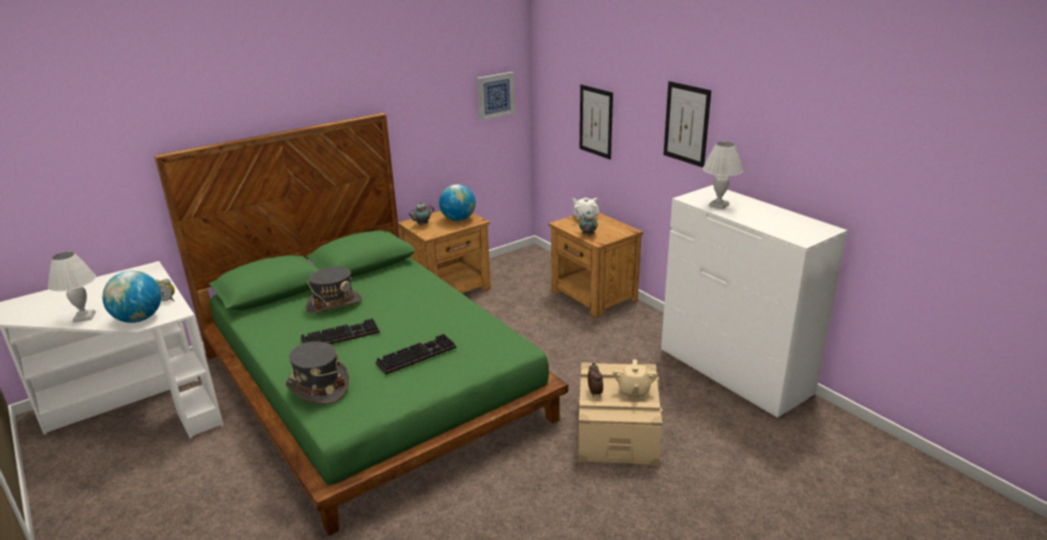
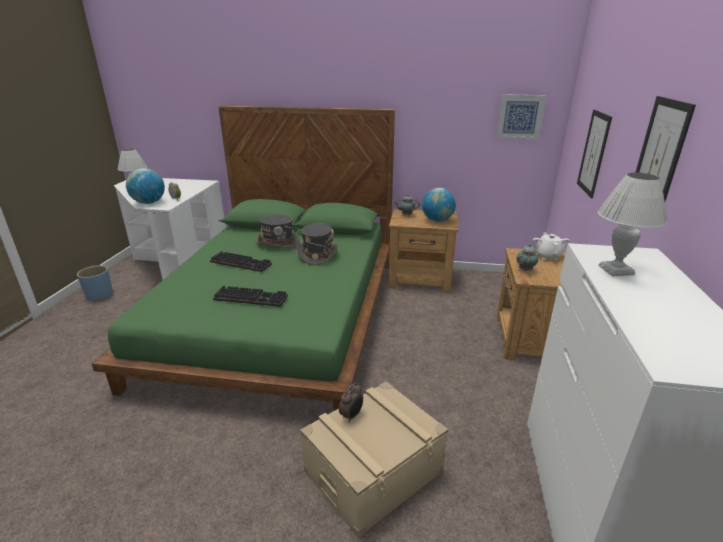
camera: 45 degrees right, 0 degrees up
grey hat [286,341,349,404] -> grey hat moved to [296,223,338,265]
beige teapot [613,360,658,398] -> none
none -> blue planter [77,265,113,302]

